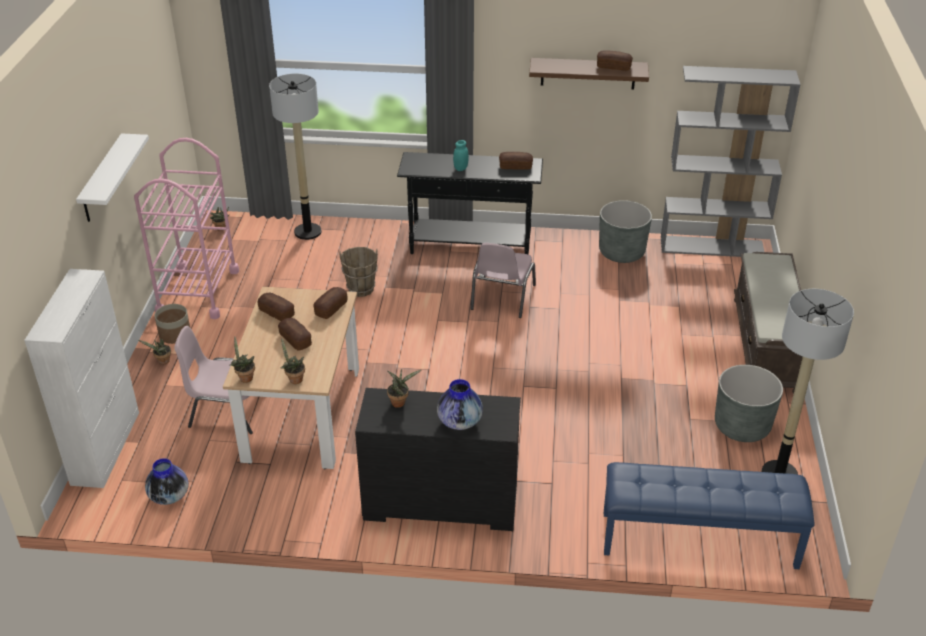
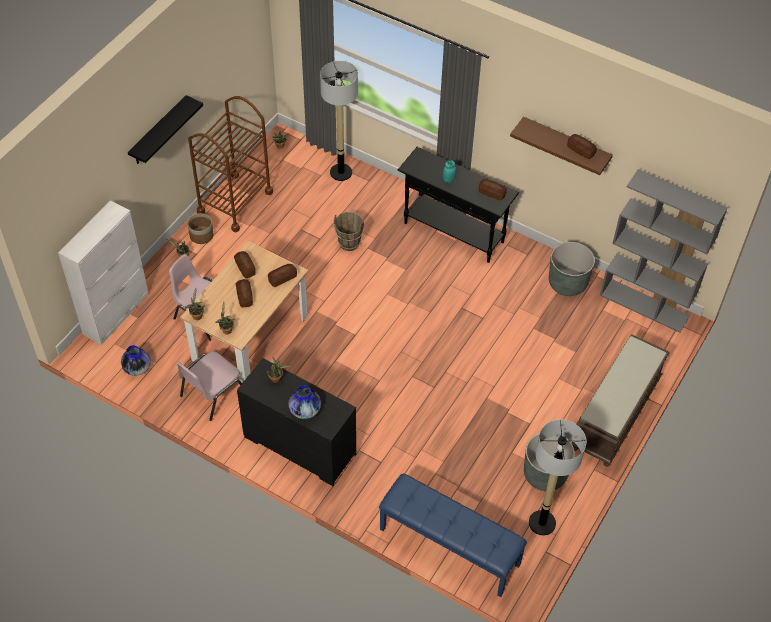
camera: 25 degrees right, 15 degrees up
white shelf [76,133,149,222] -> black shelf [128,95,203,164]
pink cart [134,138,239,319] -> brown cart [188,96,273,233]
pink chair [471,243,536,318] -> pink chair moved to [176,351,242,421]

